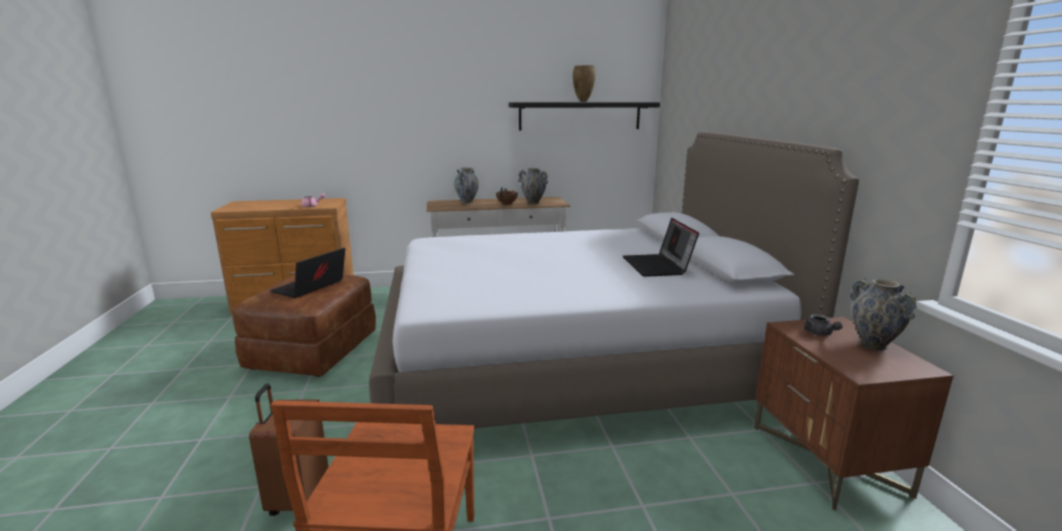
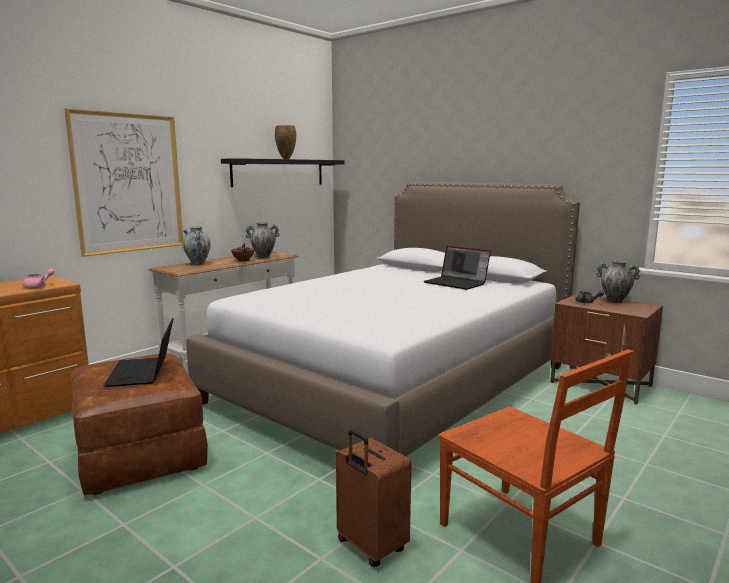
camera: 40 degrees left, 5 degrees down
none -> picture [64,108,183,257]

